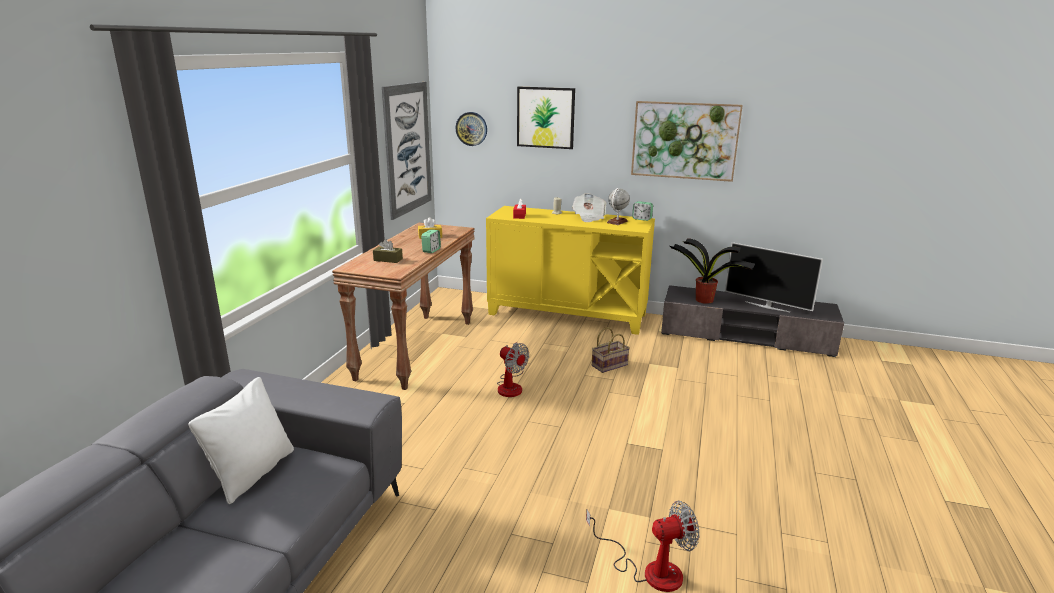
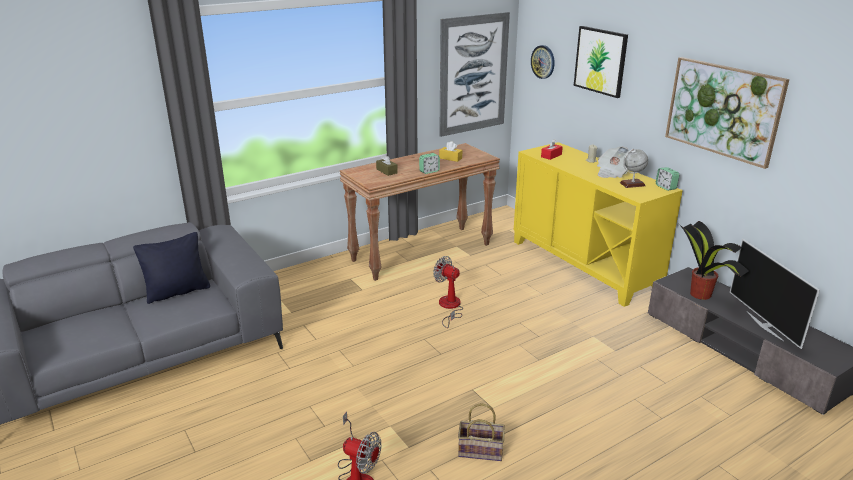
camera: 40 degrees right, 5 degrees up
white pillow [189,377,294,504] -> black pillow [133,232,210,304]
fan [497,342,529,397] -> fan turned 135 degrees clockwise [433,256,463,328]
basket [592,327,630,373] -> basket moved to [458,403,505,461]

